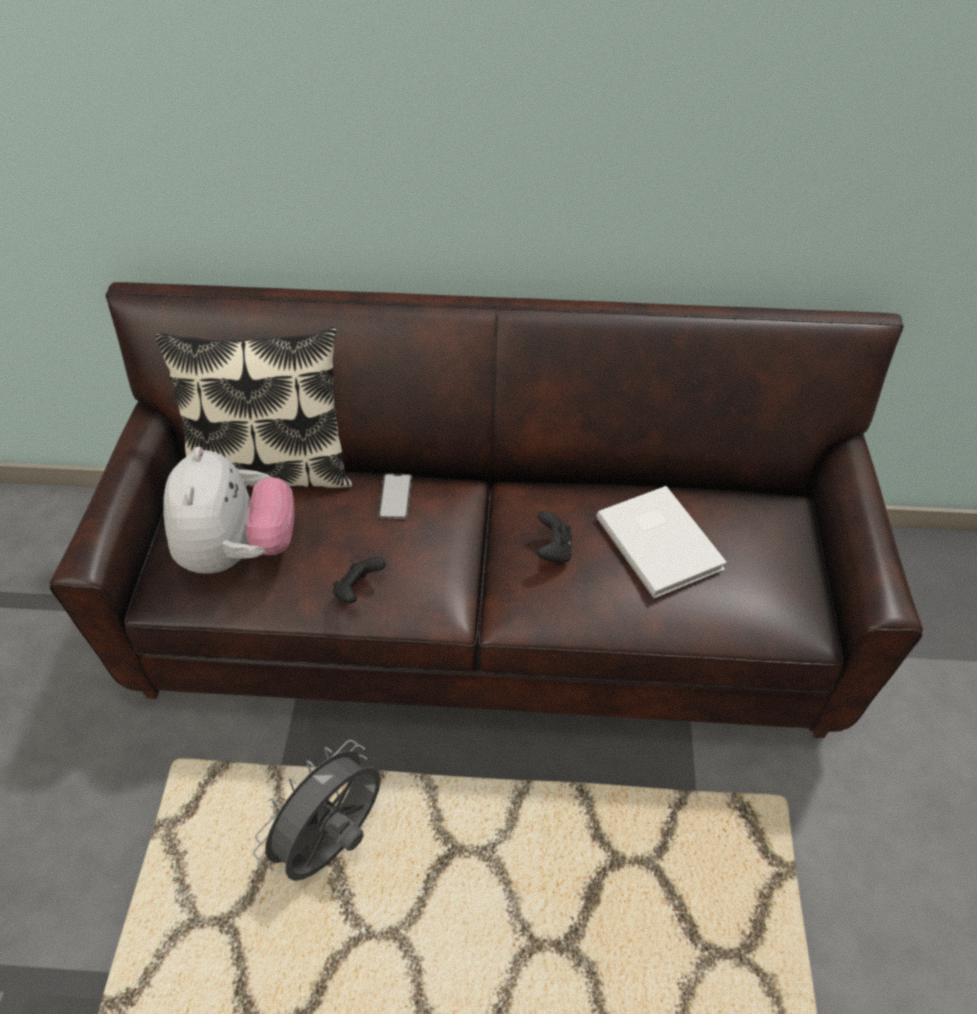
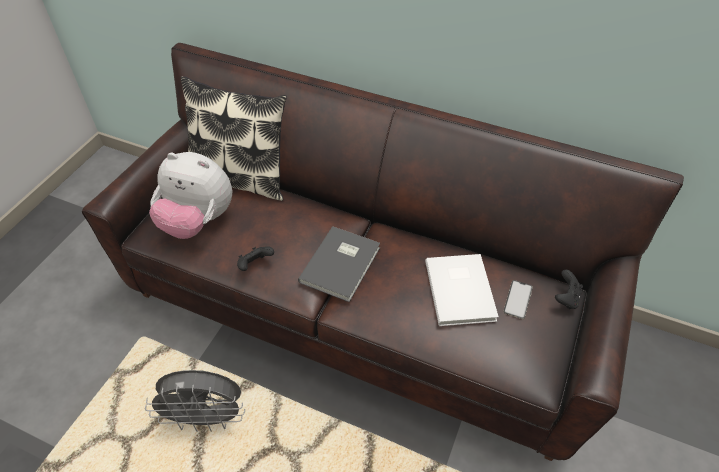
camera: 20 degrees right, 0 degrees up
plush toy [164,447,294,574] -> plush toy turned 90 degrees clockwise [149,152,232,239]
grey fan [253,740,381,881] -> grey fan turned 150 degrees counterclockwise [145,370,245,432]
phone [378,473,412,519] -> phone moved to [503,280,533,319]
black game controller [536,510,572,564] -> black game controller moved to [555,270,583,309]
none -> grey book [298,226,380,302]

